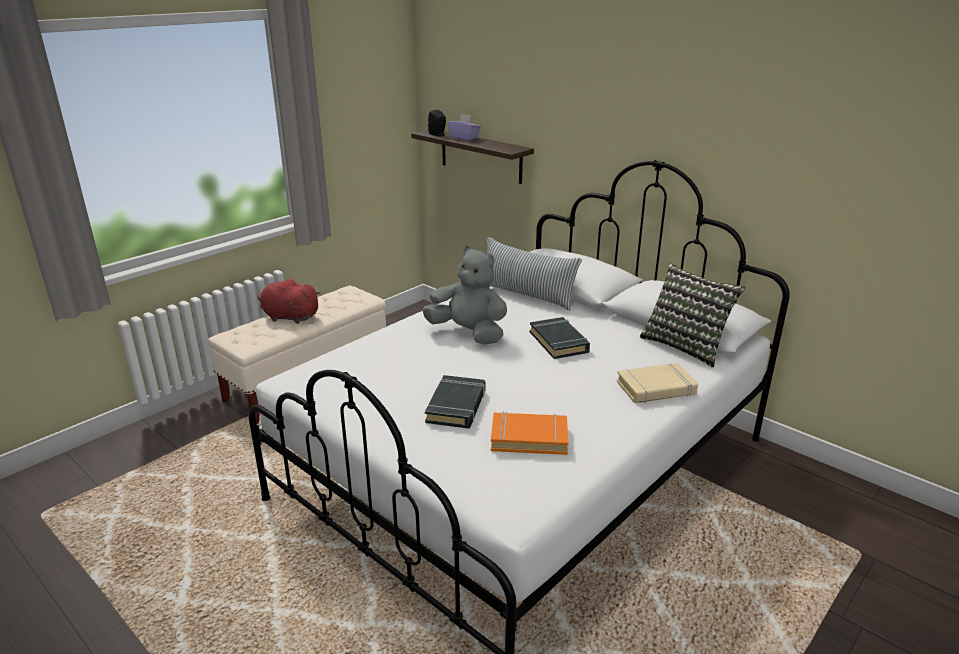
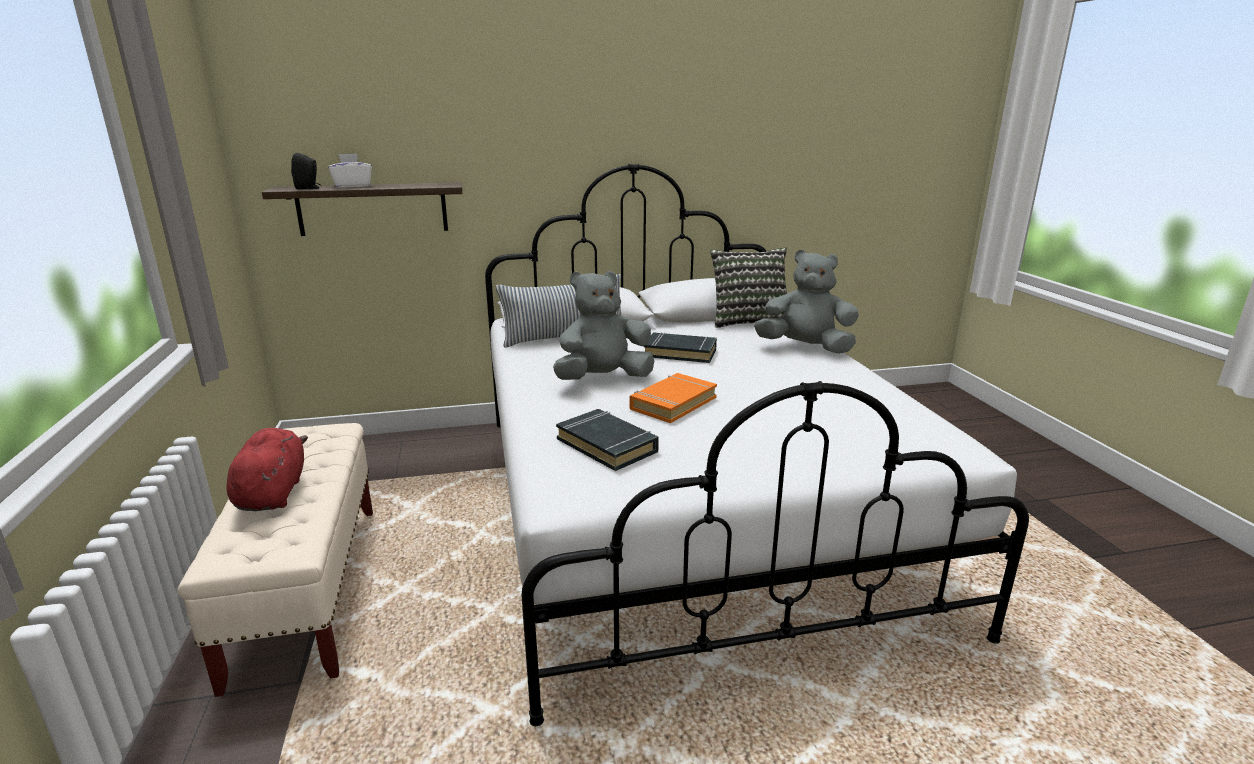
camera: 55 degrees left, 5 degrees down
red plush toy [257,279,320,324] -> red plush toy turned 120 degrees clockwise [227,428,308,511]
black book [425,375,485,428] -> black book moved to [556,409,659,471]
purple tissue box [448,114,481,140] -> white tissue box [329,153,372,188]
orange book [491,412,568,455] -> orange book moved to [630,373,717,423]
beige book [617,363,698,403] -> grey plush toy [754,250,859,354]

